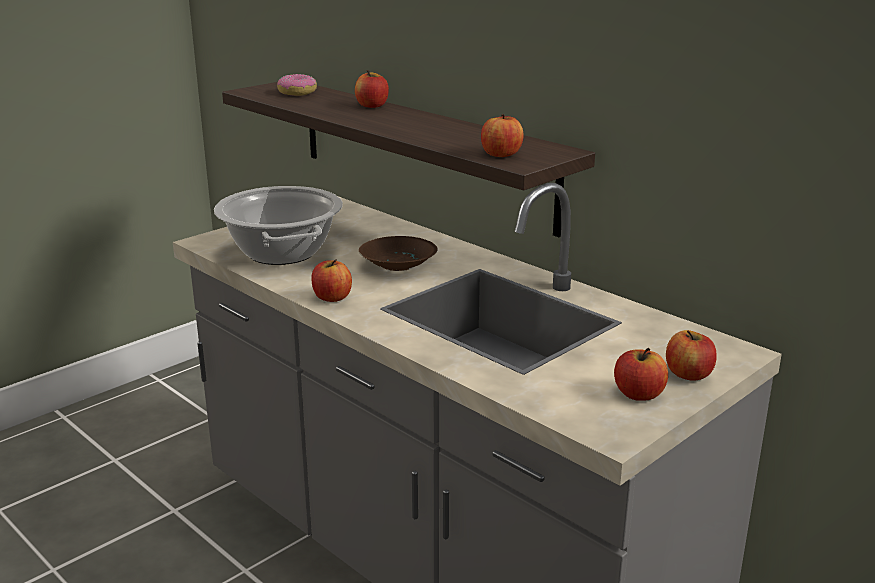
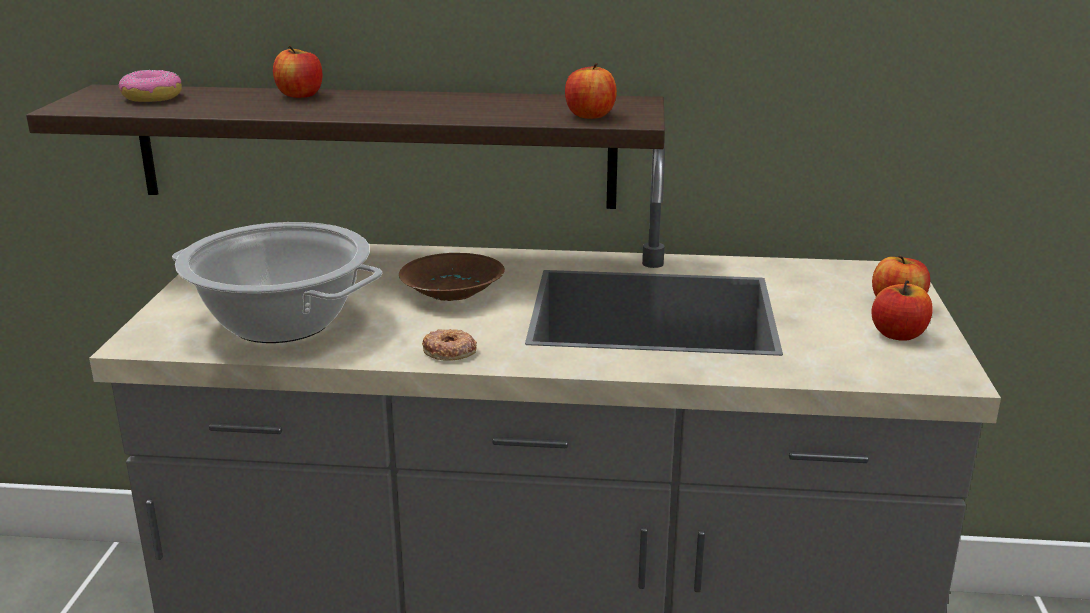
camera: 40 degrees left, 0 degrees up
apple [312,259,352,302] -> donut [422,329,477,361]

